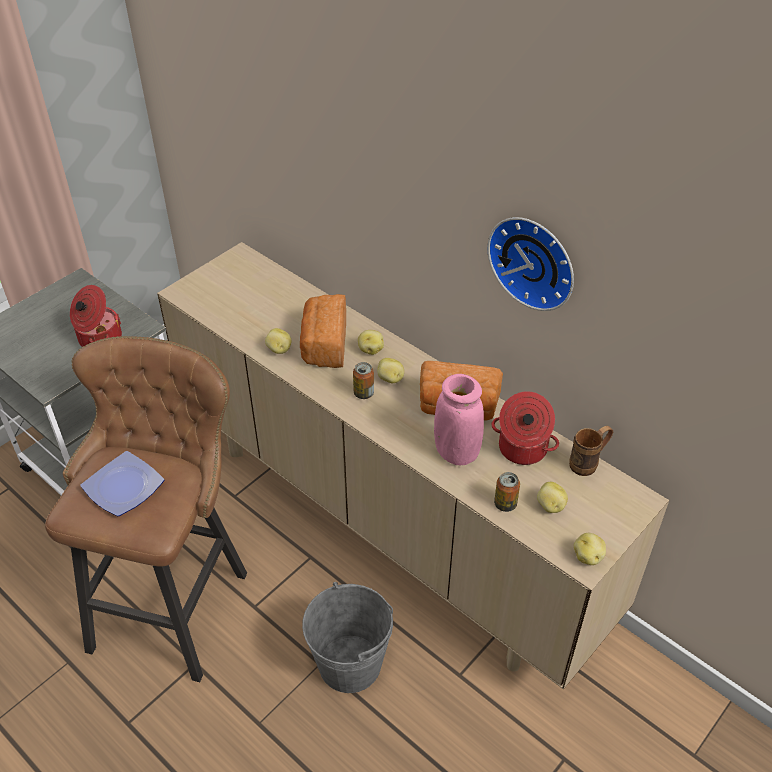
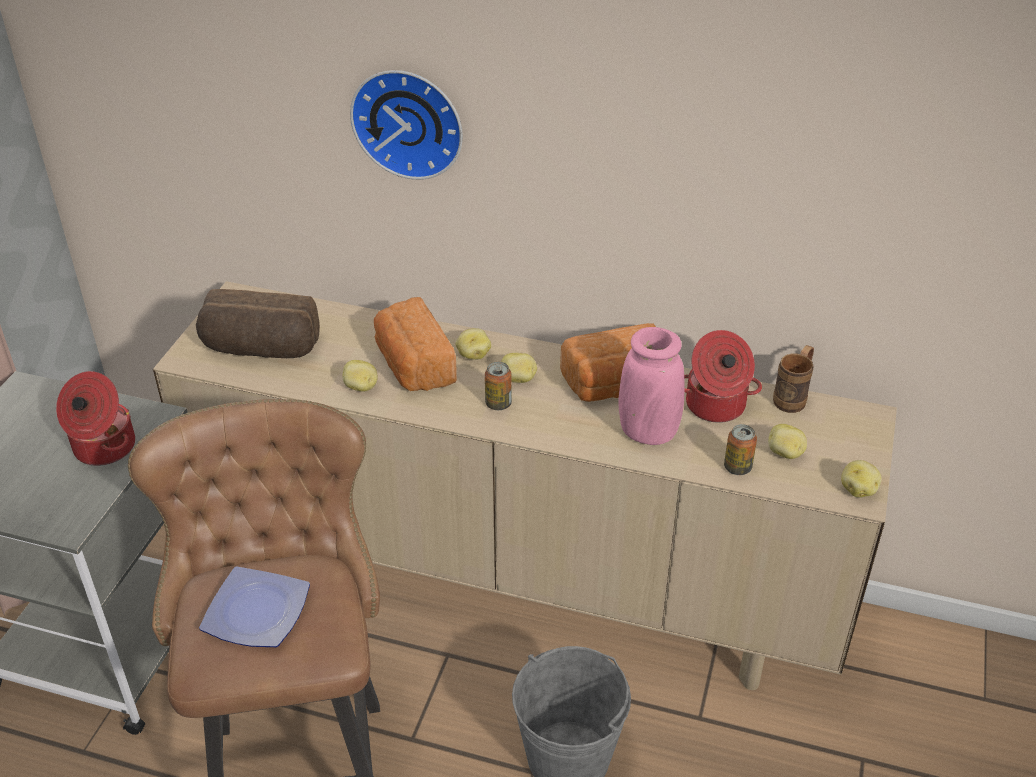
camera: 25 degrees left, 5 degrees down
wall clock [487,217,574,311] -> wall clock moved to [350,70,463,180]
none -> bread [196,289,320,358]

